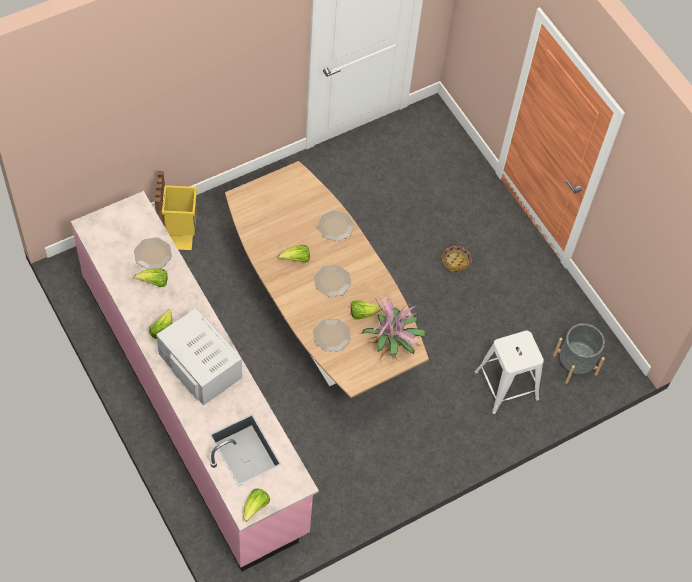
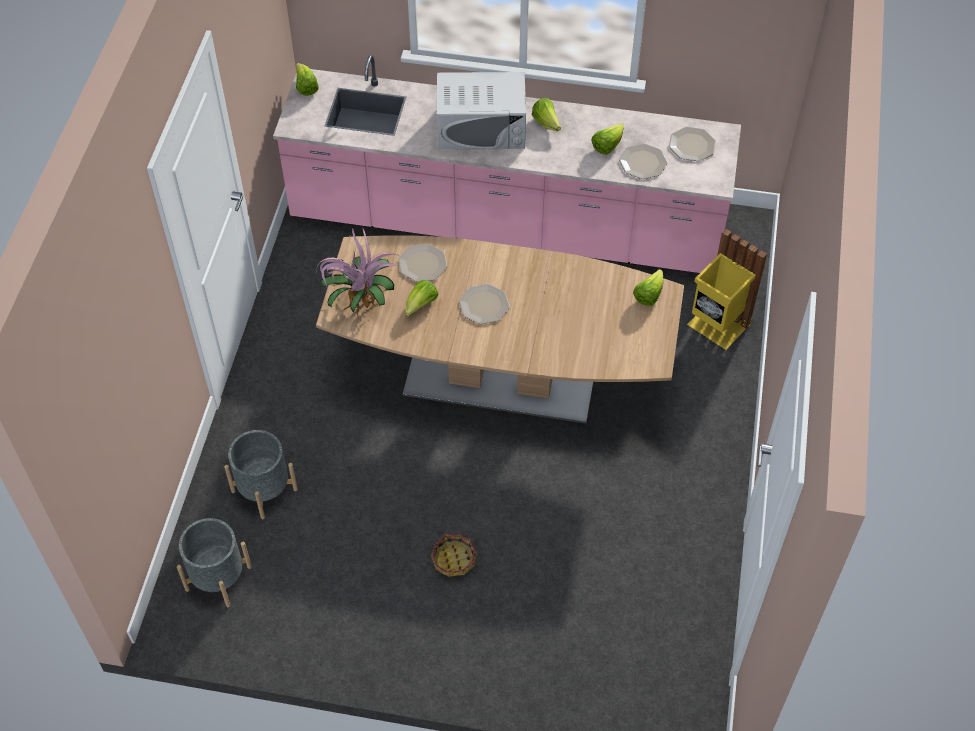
camera: 135 degrees right, 5 degrees down
lettuce [278,245,310,263] -> lettuce moved to [633,269,663,306]
plate [317,210,354,242] -> plate moved to [669,127,716,161]
white stool [474,331,544,415] -> grey planter [224,430,298,519]

